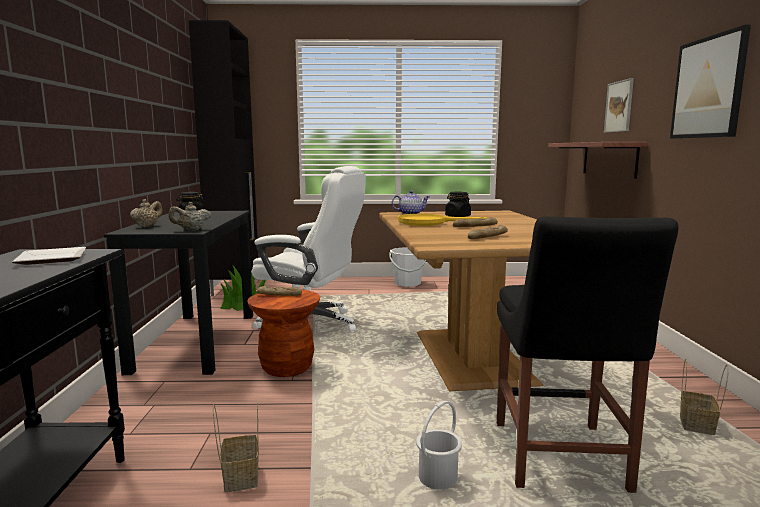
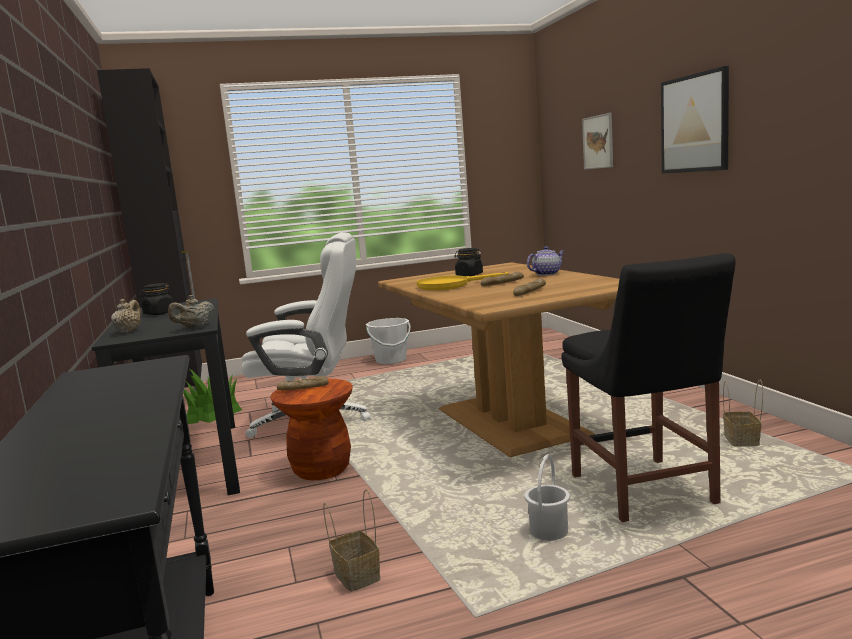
camera: 15 degrees left, 0 degrees up
plate [12,247,86,265] -> none
teapot [392,191,430,214] -> teapot moved to [527,246,565,276]
shelf [548,142,647,179] -> none

